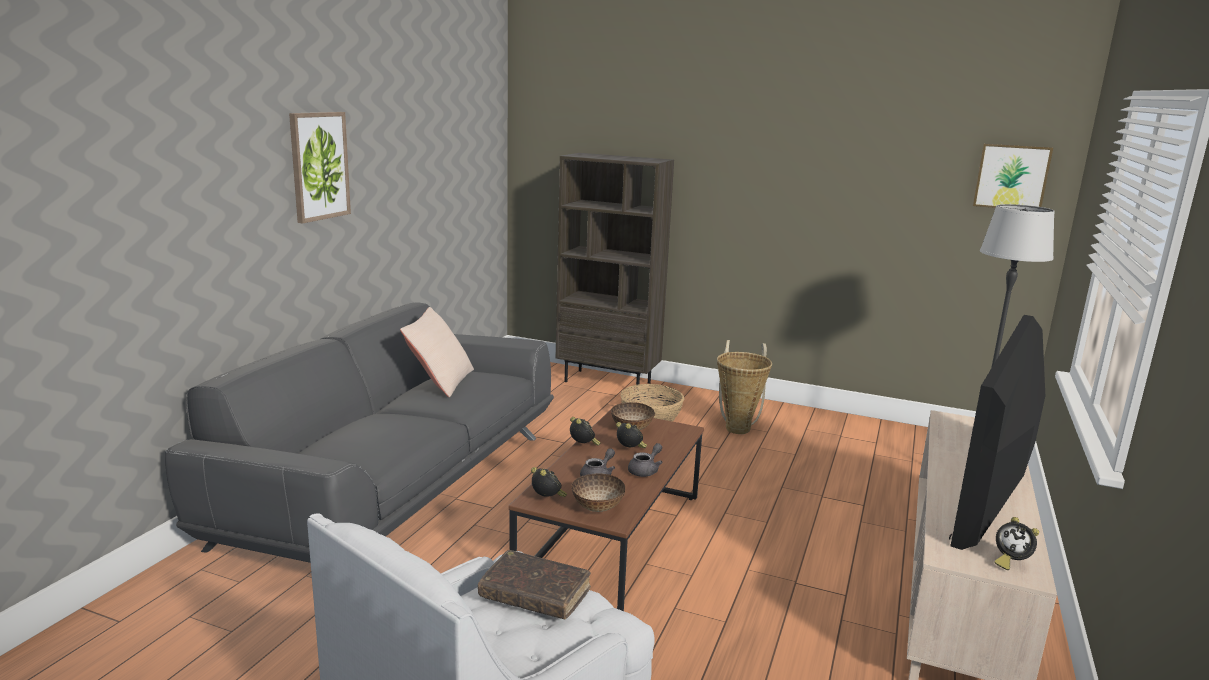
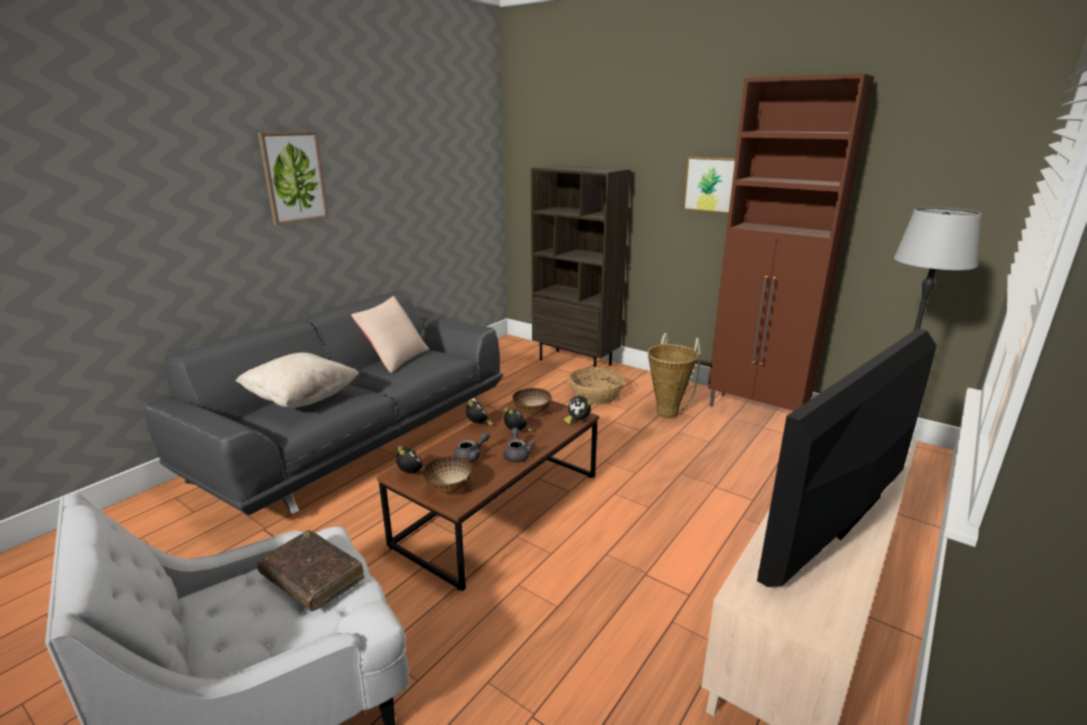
camera: 15 degrees right, 5 degrees up
grey teapot [628,443,663,477] -> grey teapot turned 60 degrees counterclockwise [504,427,535,462]
picture [973,143,1053,208] -> picture moved to [683,157,735,214]
alarm clock [994,517,1039,570] -> alarm clock moved to [564,393,592,425]
none -> beige pillow [236,353,359,408]
none -> brown cabinet [708,74,874,411]

